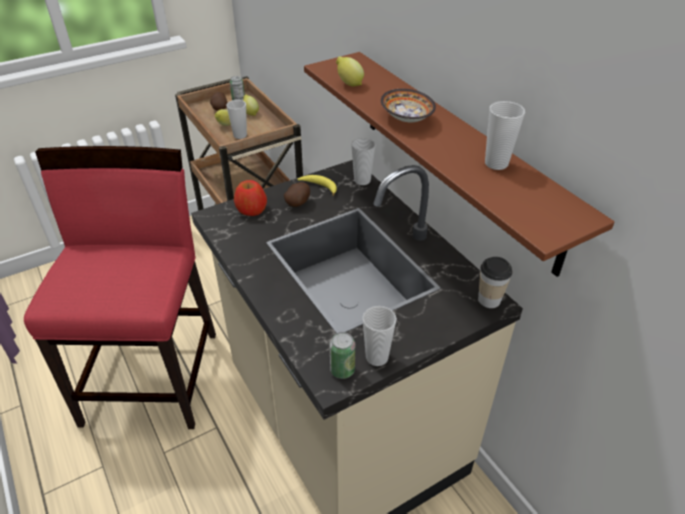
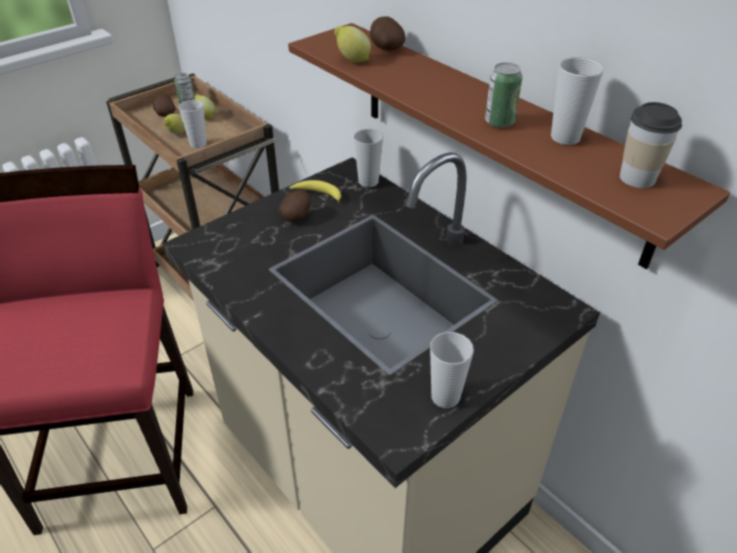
camera: 10 degrees left, 0 degrees up
apple [234,180,267,216] -> none
can [330,332,355,379] -> can moved to [485,63,522,128]
bowl [381,89,436,122] -> none
cup [478,257,513,308] -> cup moved to [620,102,682,188]
none -> potato [370,16,405,51]

